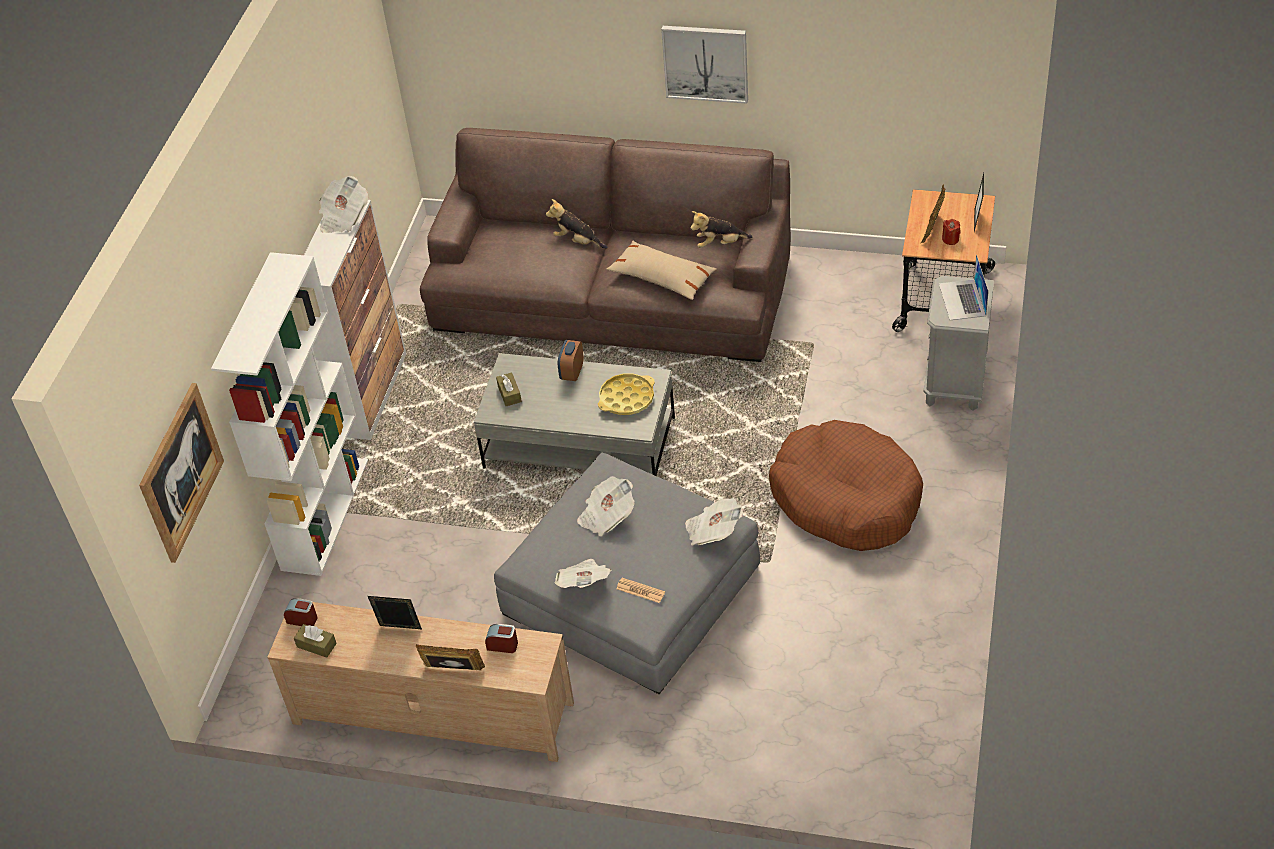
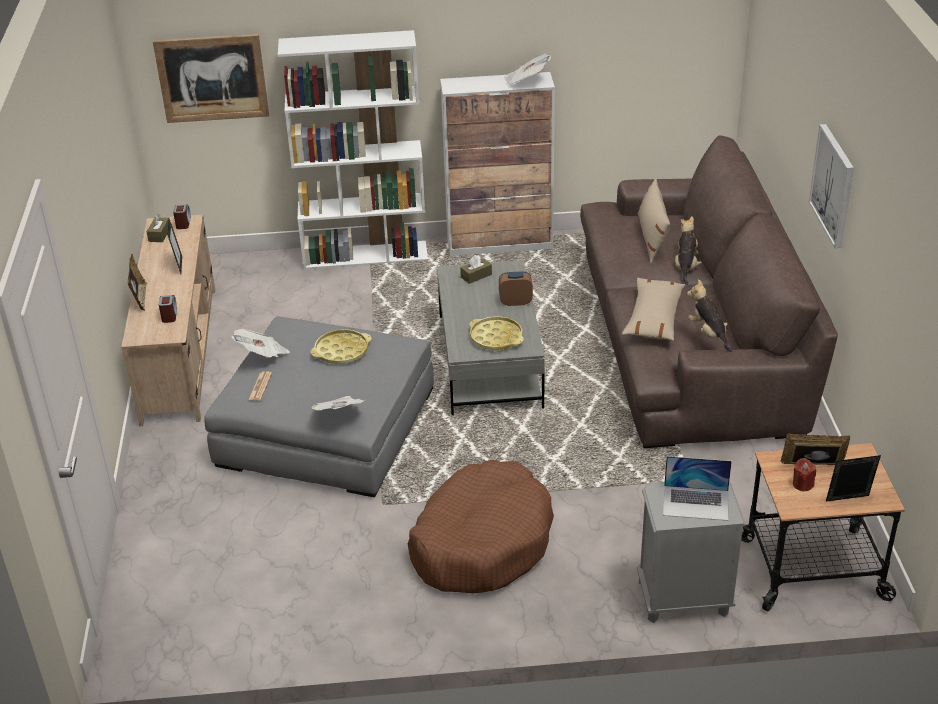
camera: 70 degrees right, 10 degrees down
newspaper [577,476,634,536] -> yellow tray [310,329,372,364]
laptop [939,254,989,320] -> laptop turned 150 degrees counterclockwise [663,456,732,521]
none -> beige pillow [638,178,670,263]

